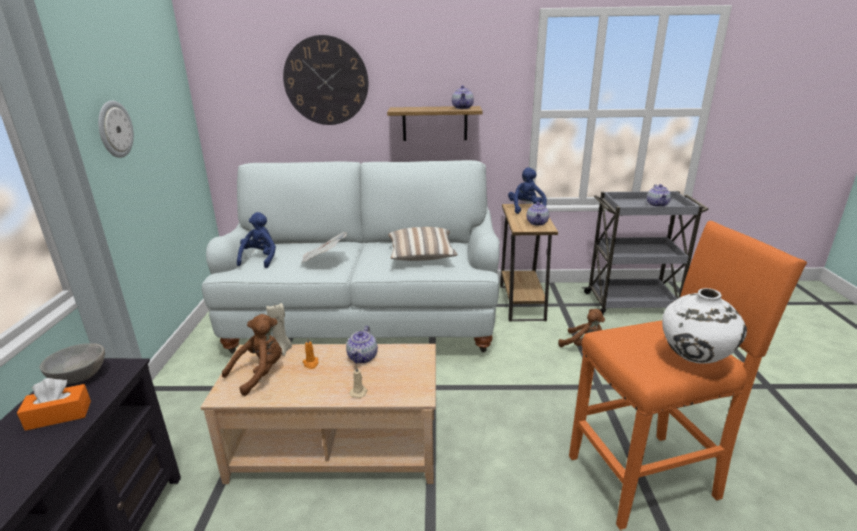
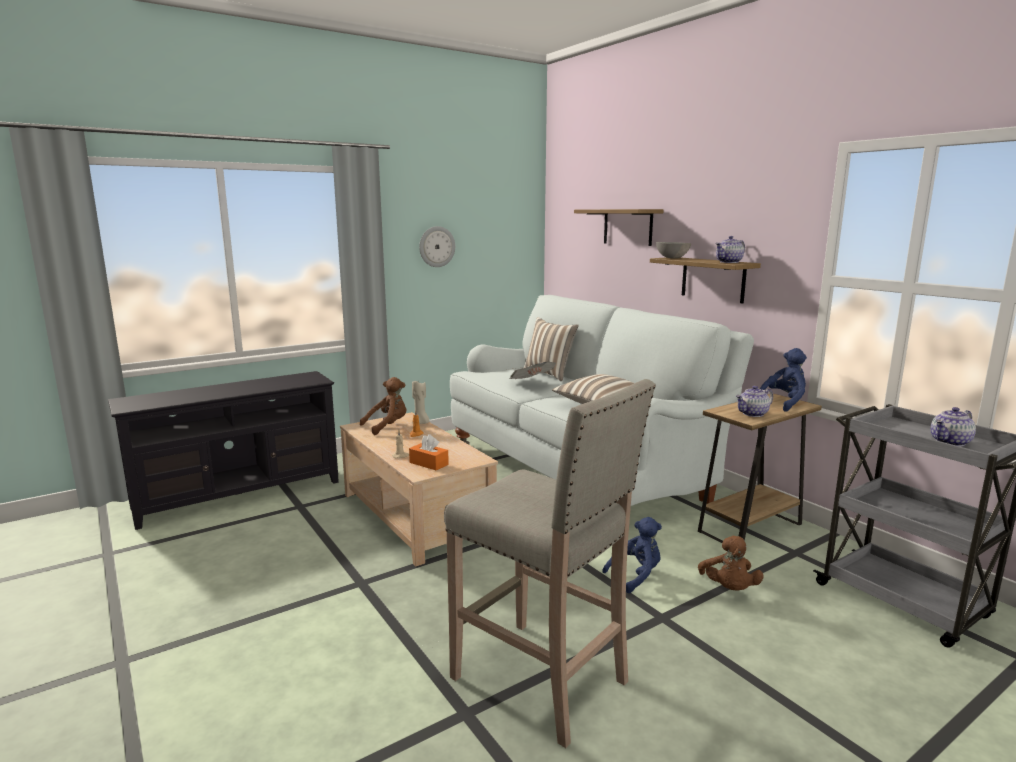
camera: 55 degrees right, 10 degrees down
orange tissue box [17,378,91,431] -> orange tissue box moved to [409,434,449,470]
grey bowl [39,343,105,384] -> grey bowl moved to [656,242,691,258]
brown plush toy [222,314,282,396] -> brown plush toy turned 45 degrees counterclockwise [360,377,406,435]
blue plush toy [237,212,276,268] -> blue plush toy moved to [602,517,662,593]
wall clock [283,35,368,125] -> shelf [574,209,664,246]
teapot [346,326,378,364] -> none
orange stool [569,221,807,530] -> beige stool [444,379,656,748]
white vase [662,288,747,364] -> none
none -> pillow [524,317,579,381]

